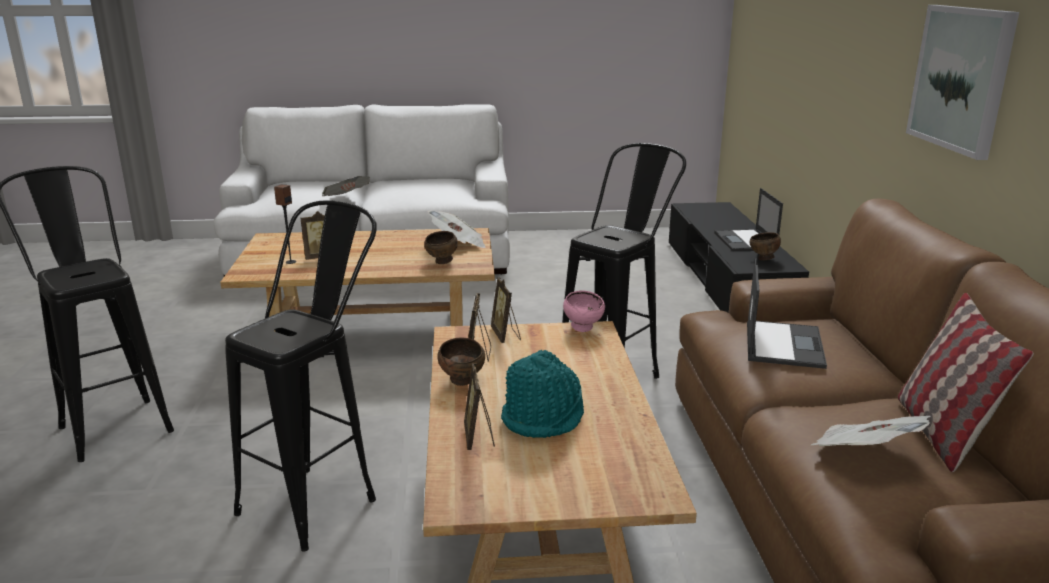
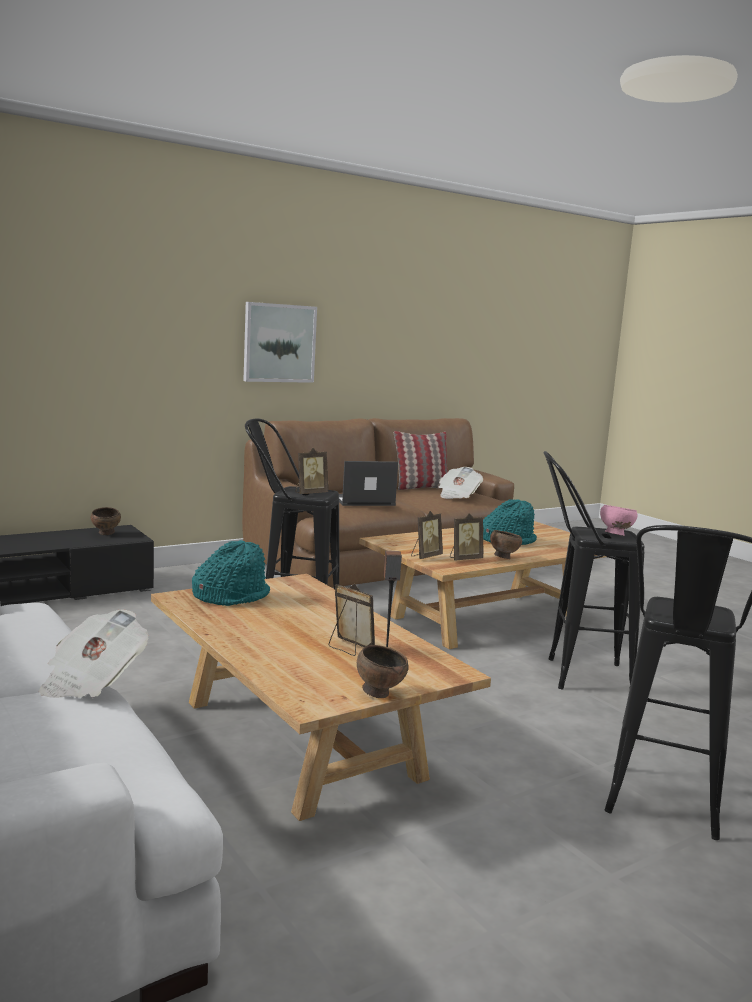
camera: 120 degrees left, 10 degrees down
brown bowl [424,231,458,264] -> brown bowl moved to [357,645,409,698]
newspaper [428,210,486,248] -> turquoise hat [192,540,270,606]
picture frame [464,363,495,450] -> picture frame moved to [296,448,328,494]
pink bowl [563,291,605,332] -> pink bowl moved to [600,505,638,536]
laptop [714,188,783,251] -> none

